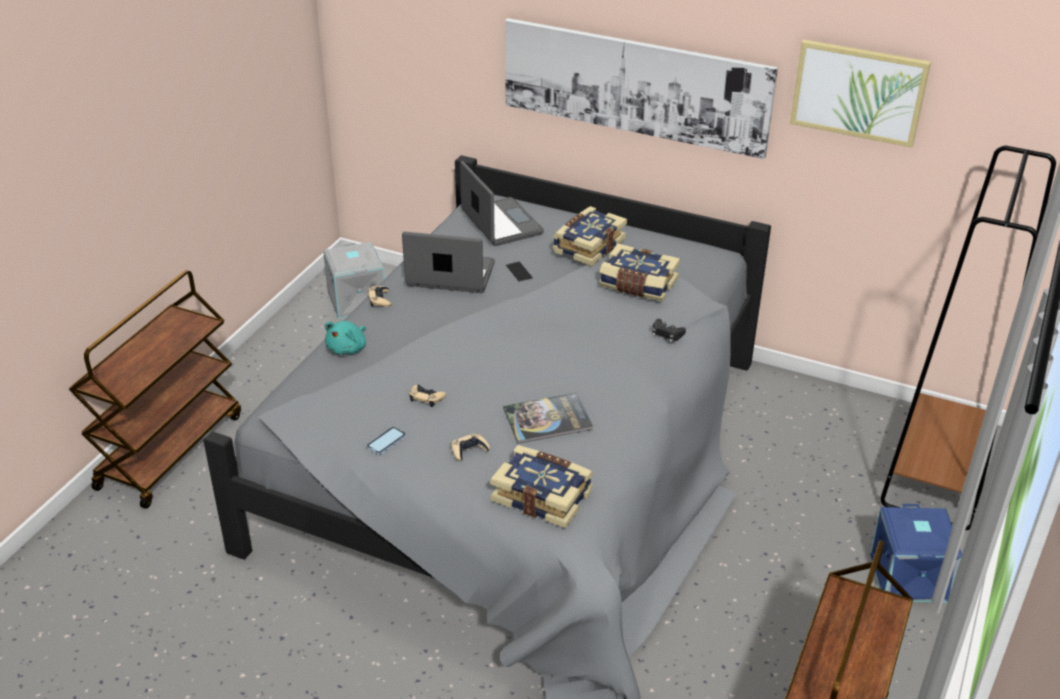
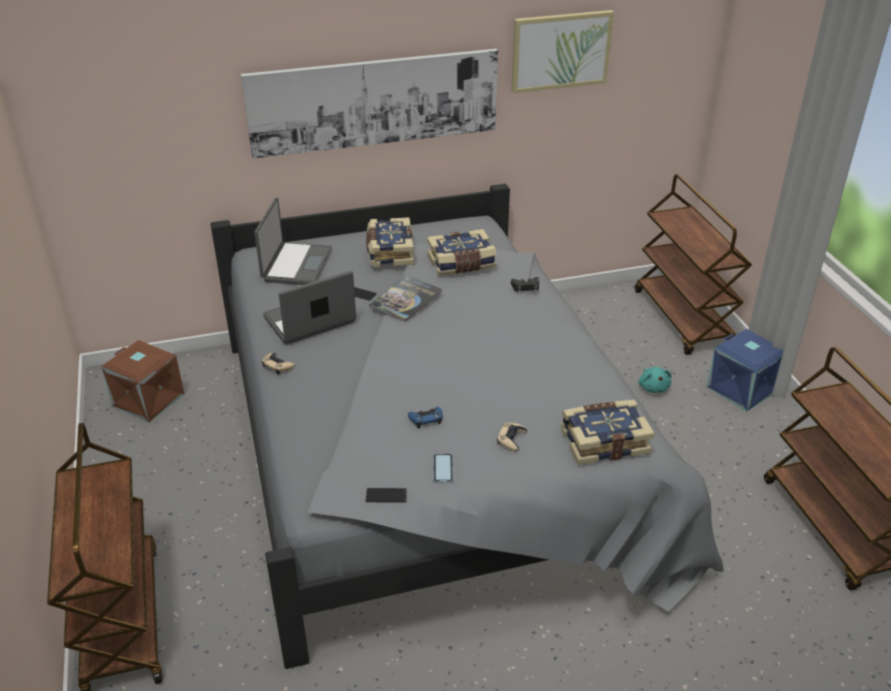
camera: 40 degrees left, 0 degrees up
grey storage box [323,242,385,319] -> brown storage box [101,340,185,423]
turquoise plush toy [325,321,366,355] -> turquoise plush toy moved to [638,367,672,393]
beige game controller [409,384,446,407] -> blue game controller [408,407,443,428]
laptop [460,161,544,246] -> laptop turned 75 degrees clockwise [254,198,332,285]
book [503,393,593,444] -> book moved to [369,276,442,322]
clothes rack [880,146,1056,530] -> brown cart [635,174,752,355]
none -> phone [365,488,407,502]

